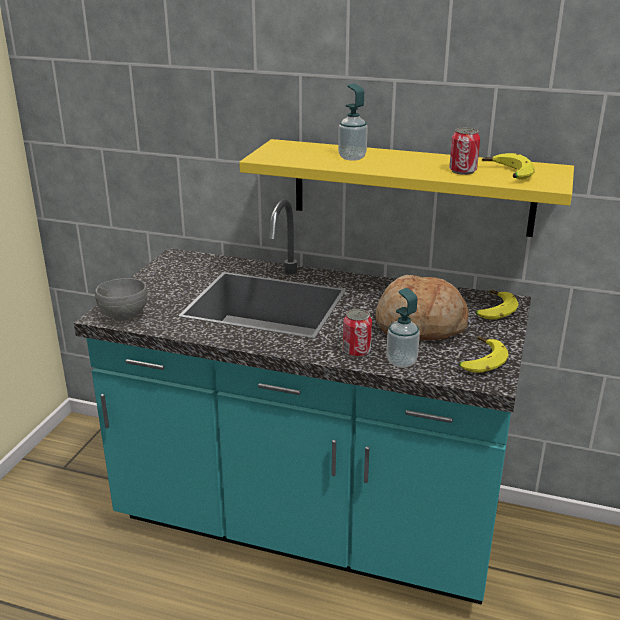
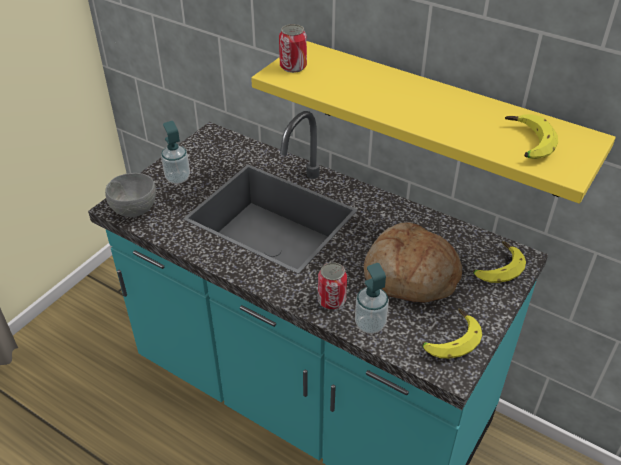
camera: 15 degrees right, 15 degrees up
soap dispenser [338,83,368,161] -> soap dispenser moved to [161,121,190,184]
can [449,128,480,175] -> can moved to [279,24,307,73]

